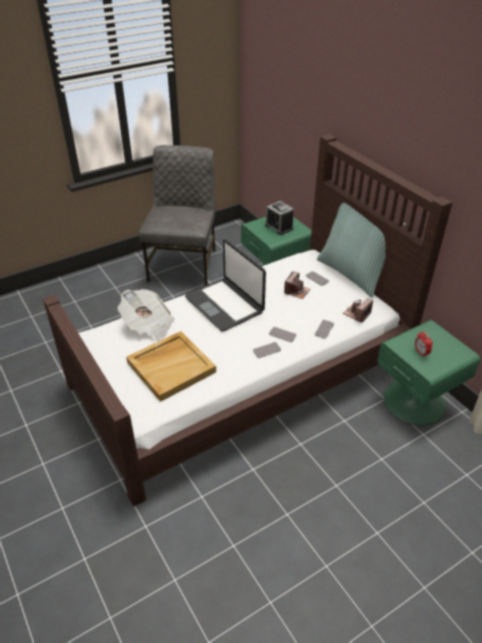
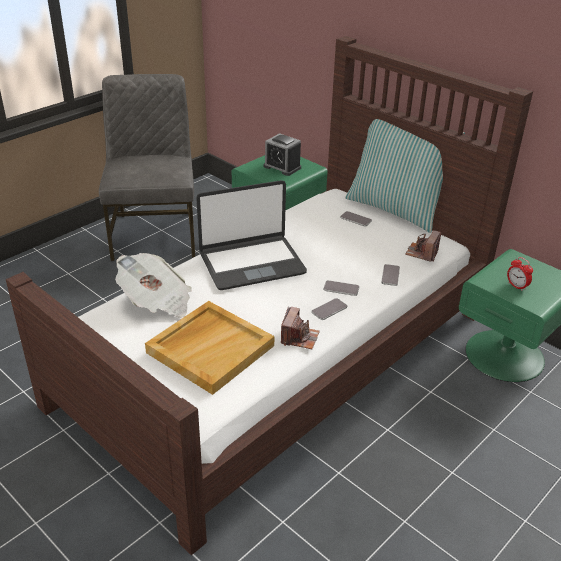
camera: 15 degrees left, 5 degrees down
laptop [185,239,266,331] -> laptop turned 60 degrees counterclockwise [196,180,307,290]
camera [284,271,311,299] -> camera moved to [281,306,320,349]

